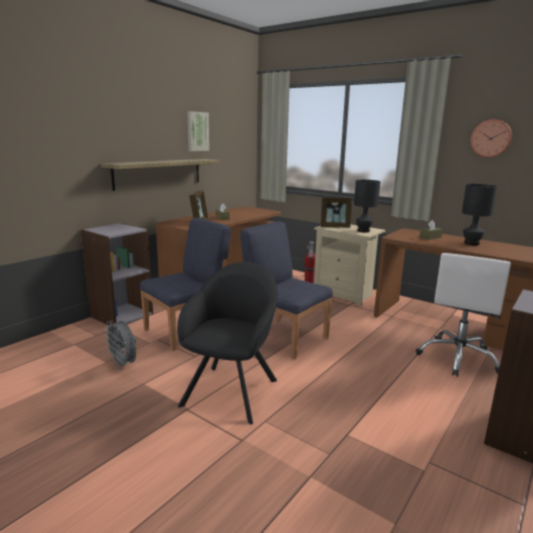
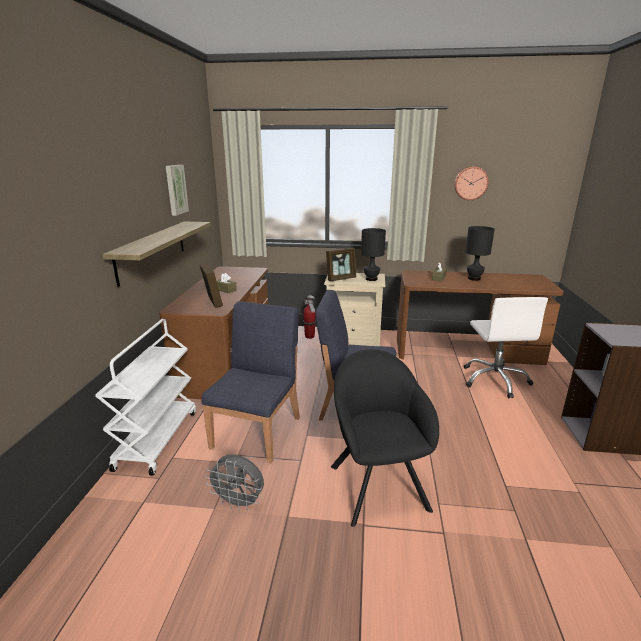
camera: 30 degrees left, 5 degrees up
grey bookcase [81,223,153,325] -> white cart [95,319,196,476]

